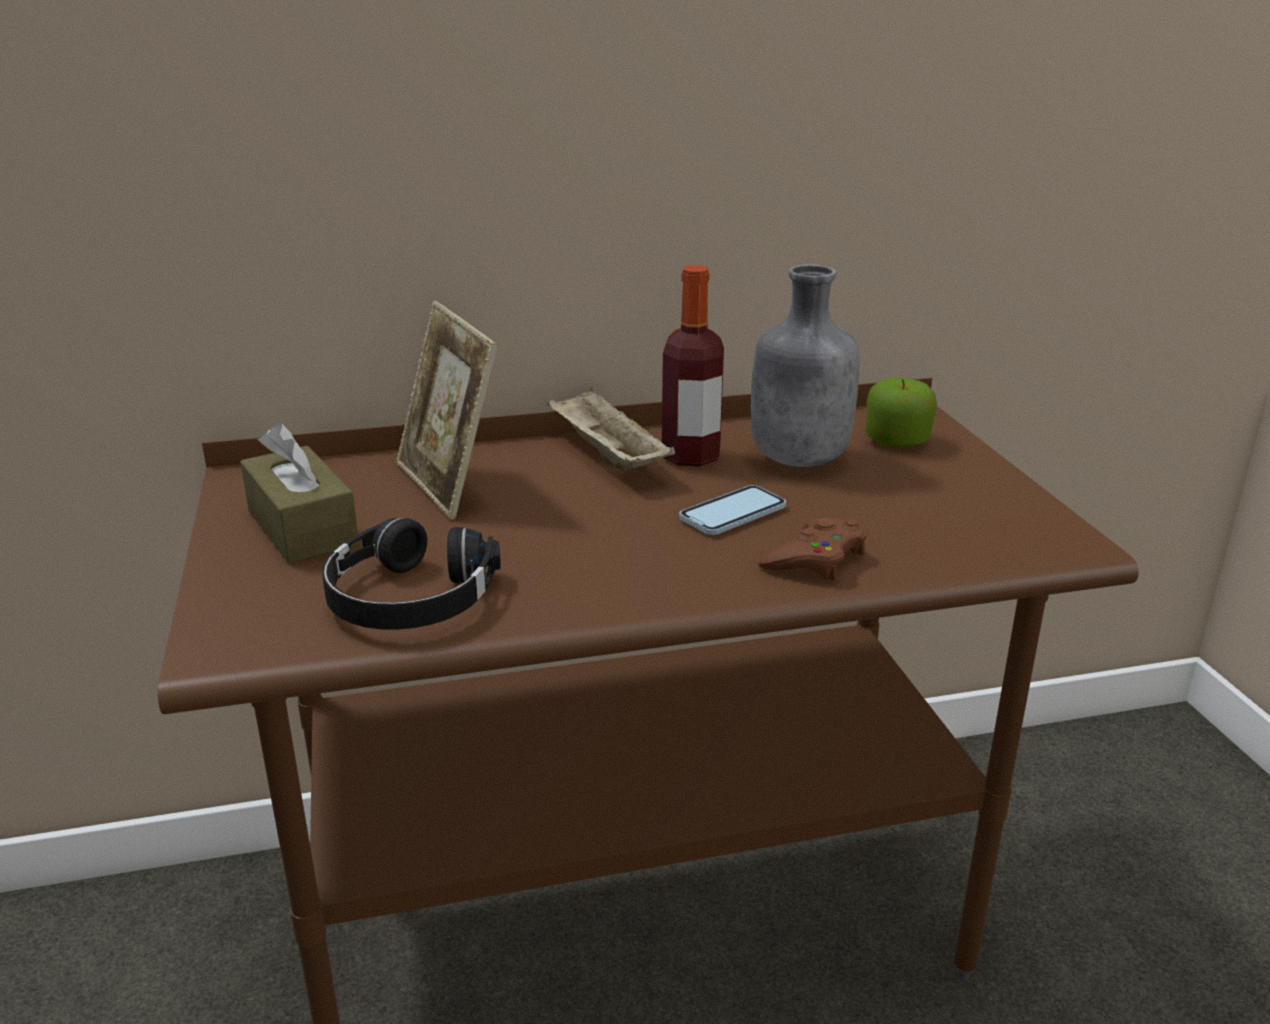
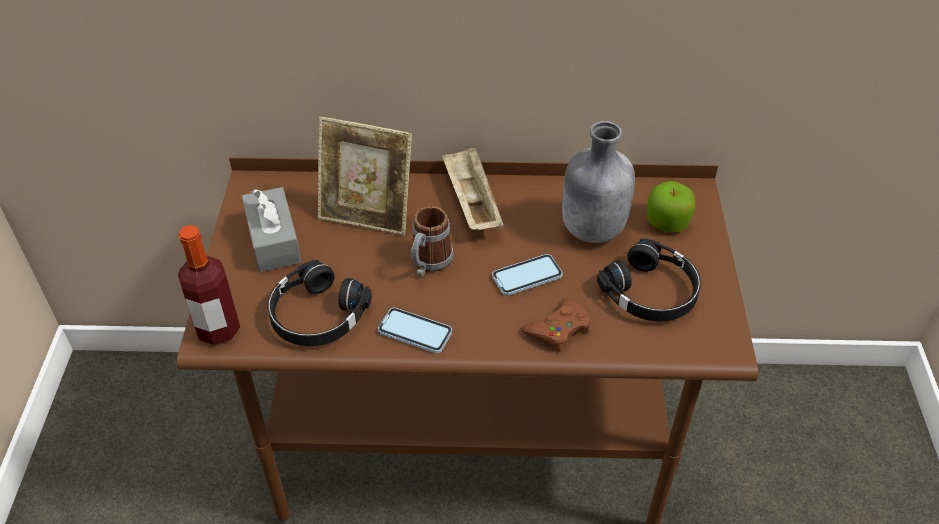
camera: 15 degrees right, 20 degrees up
brown tissue box [240,423,359,564] -> grey tissue box [242,187,301,272]
picture frame [396,301,498,519] -> picture frame turned 60 degrees counterclockwise [318,116,412,235]
bottle [662,265,724,466] -> bottle moved to [178,225,240,345]
none -> phone [378,308,452,353]
none -> mug [411,206,454,276]
none -> black headphones [597,238,701,322]

